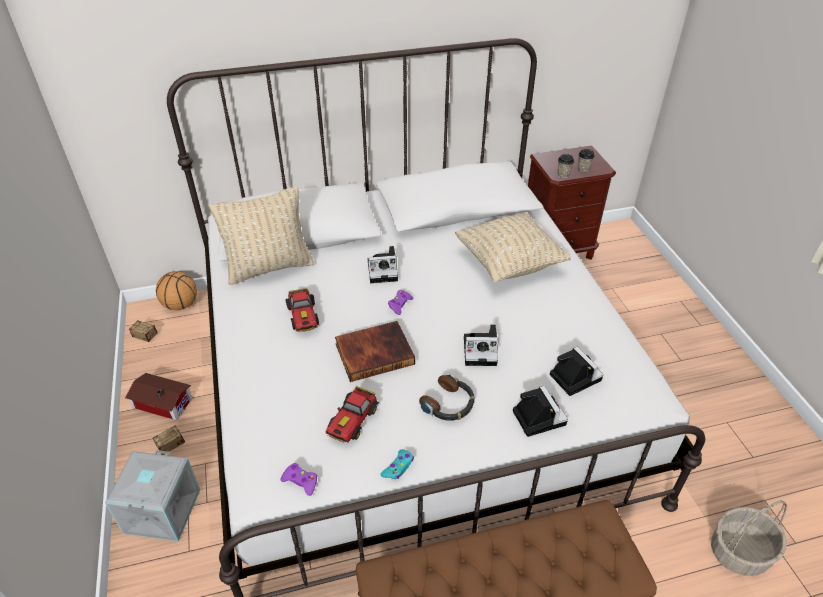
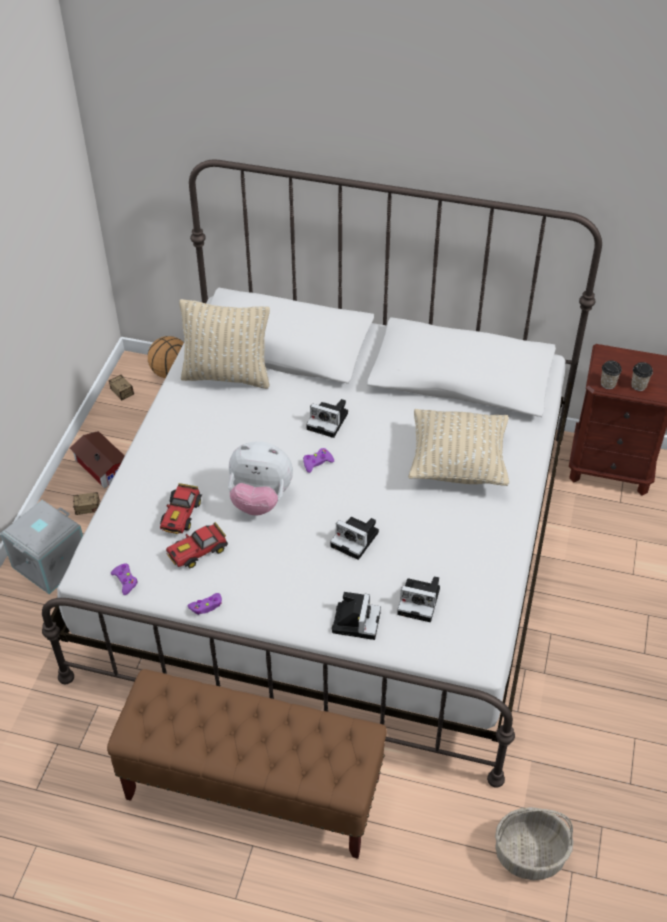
camera: 30 degrees right, 5 degrees up
toy car [285,288,319,332] -> toy car moved to [160,483,202,534]
book [335,321,415,382] -> plush toy [228,441,293,516]
turquoise game controller [381,450,414,479] -> purple game controller [188,593,222,615]
headphones [419,374,475,421] -> none
camera [550,347,603,396] -> camera turned 105 degrees clockwise [397,576,440,622]

